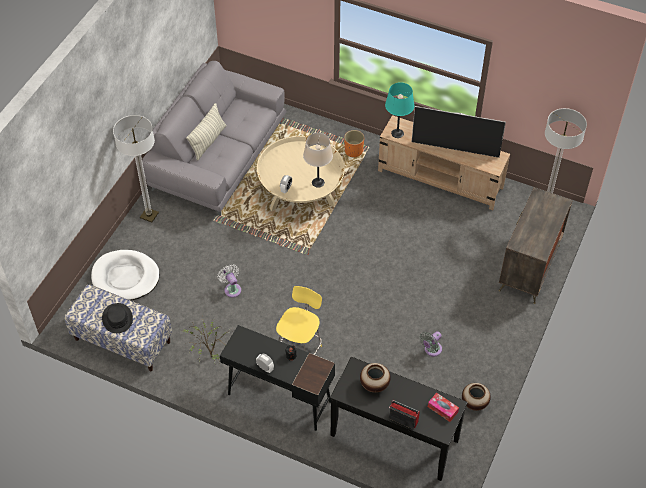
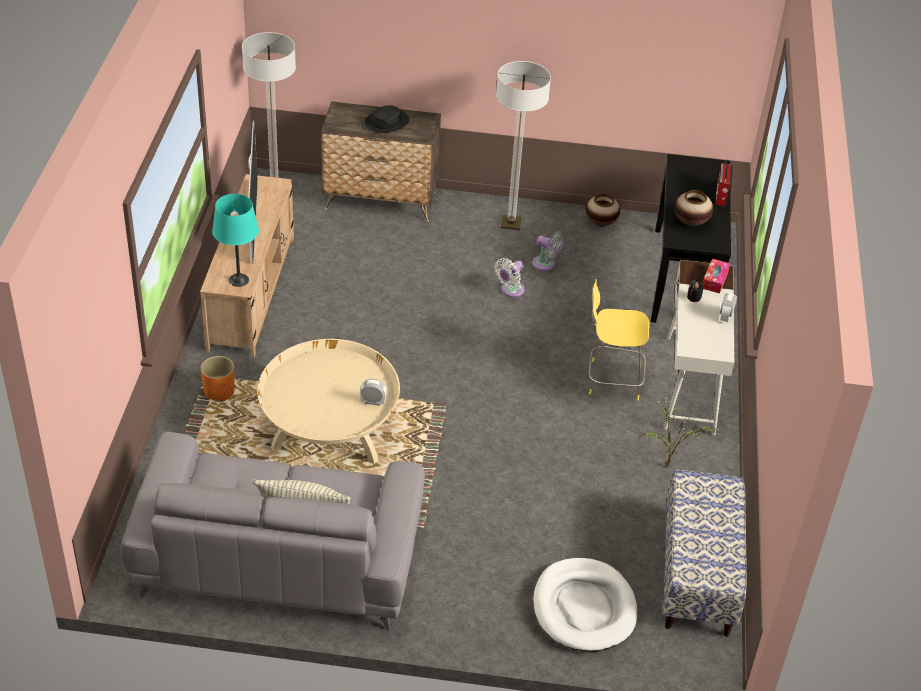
camera: 110 degrees left, 10 degrees down
black hat [102,303,133,333] -> black hat moved to [364,105,409,133]
floor lamp [113,115,159,223] -> floor lamp moved to [496,61,551,230]
white fan [218,264,241,298] -> white fan moved to [495,258,524,297]
black desk [220,325,335,431] -> white desk [664,260,734,435]
beige table lamp [303,133,333,188] -> none
tissue box [428,393,459,422] -> tissue box moved to [703,259,730,293]

